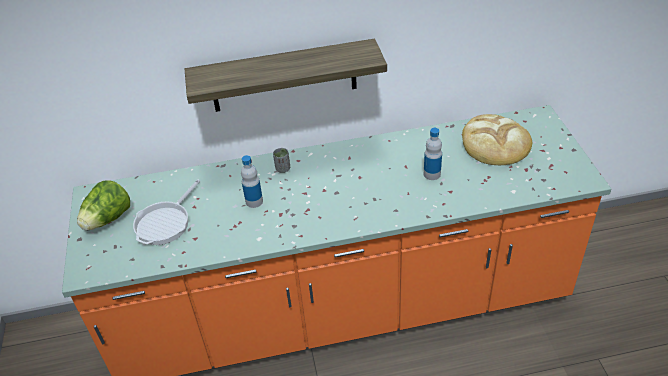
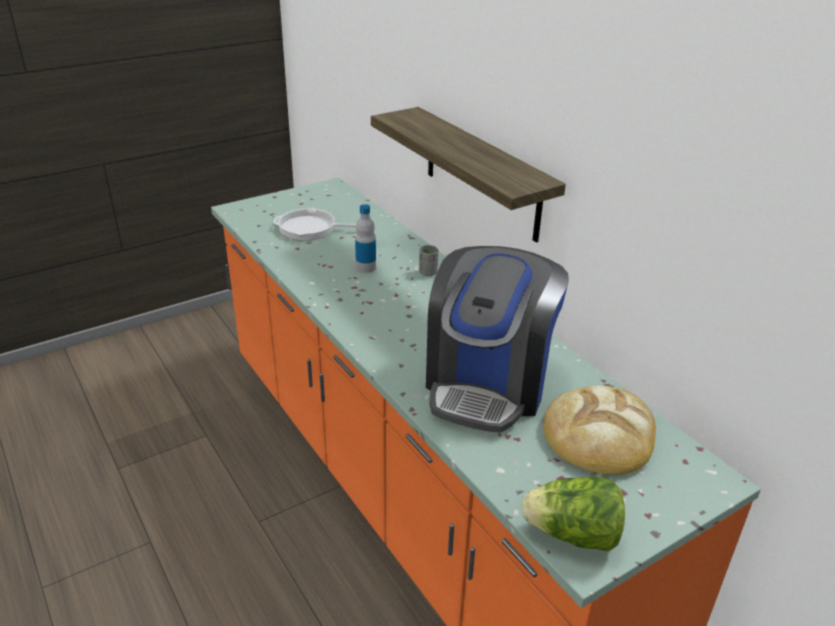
camera: 65 degrees right, 10 degrees down
lettuce [77,180,130,230] -> lettuce moved to [522,477,625,551]
bottle [424,128,442,180] -> coffee machine [426,246,569,433]

